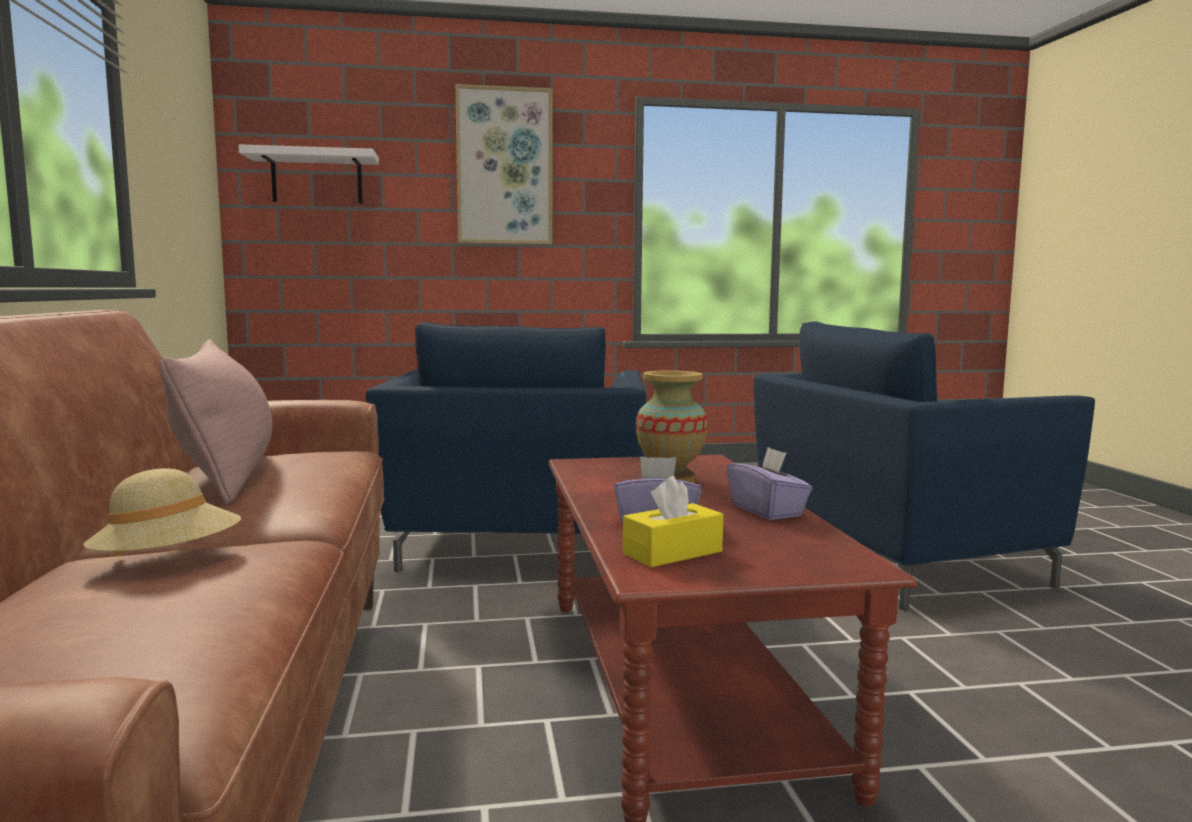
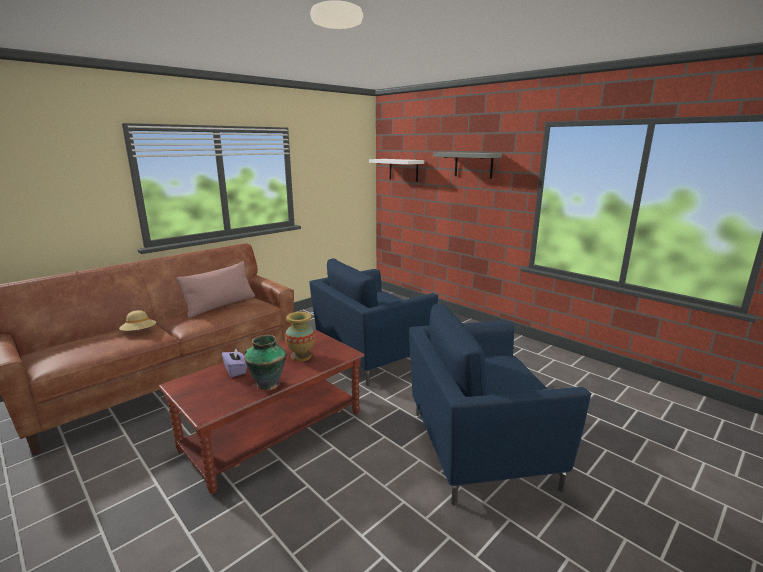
camera: 55 degrees right, 10 degrees up
picture [455,84,553,244] -> grey shelf [433,152,502,179]
yellow tissue box [623,476,723,567] -> none
purple tissue box [727,447,812,520] -> vase [244,335,286,391]
blue armchair [754,321,1095,610] -> blue armchair turned 45 degrees counterclockwise [409,303,591,505]

